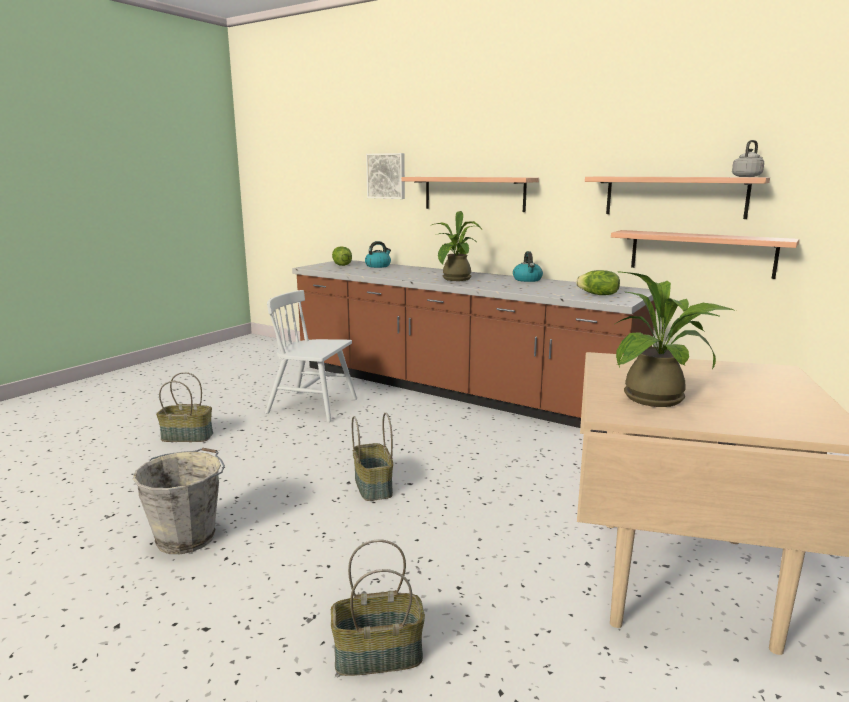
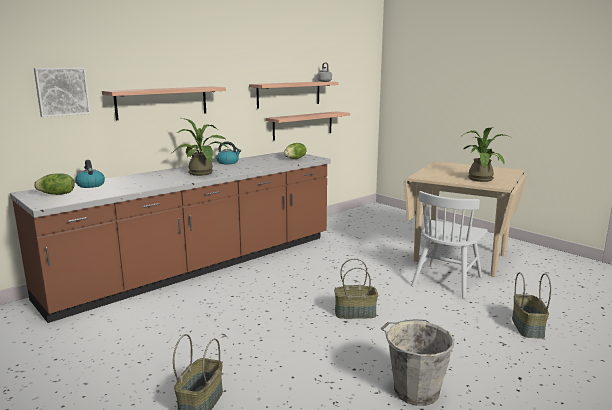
camera: 75 degrees left, 0 degrees up
white chair [265,290,357,422] -> white chair moved to [411,191,487,299]

